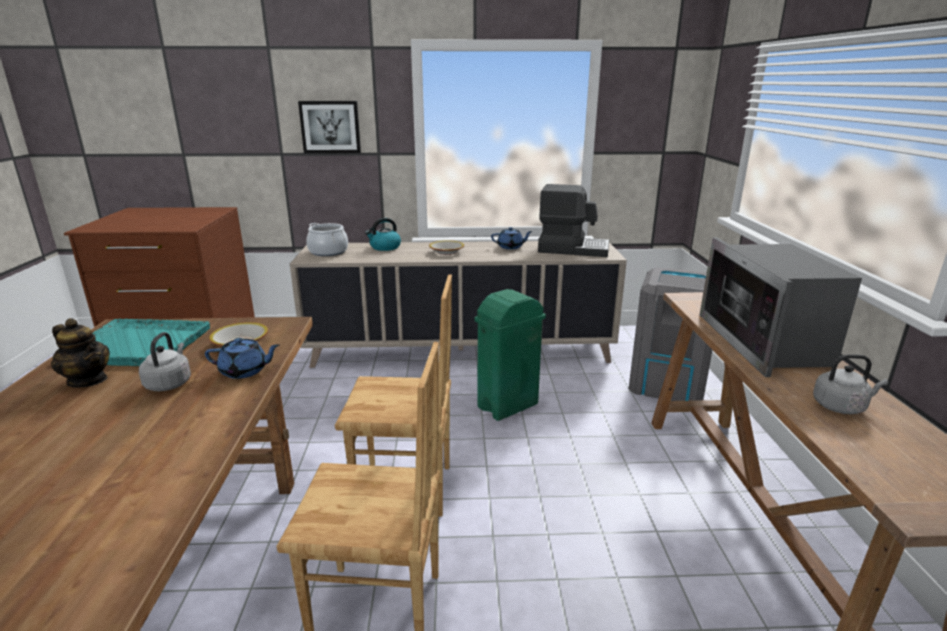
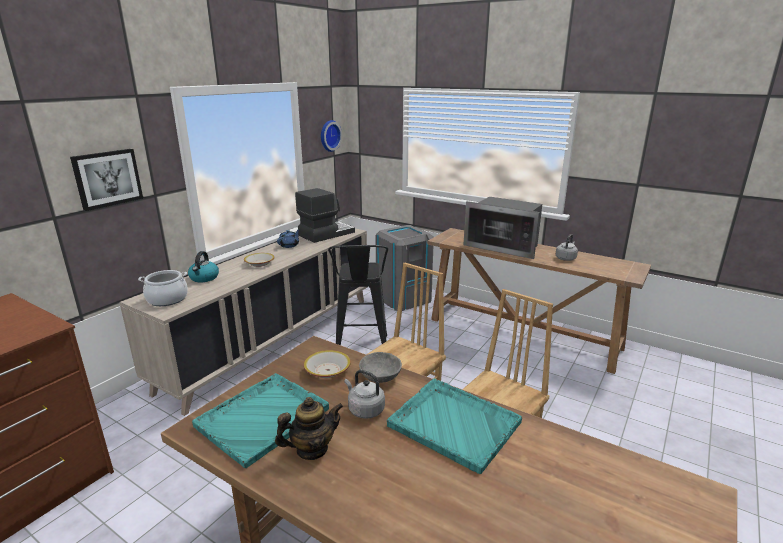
camera: 55 degrees left, 0 degrees up
blue teapot [205,338,280,379] -> grey bowl [359,352,402,383]
green trash can [475,289,546,421] -> black stool [328,245,388,345]
none -> wall clock [321,120,342,152]
none -> turquoise tray [387,379,522,474]

